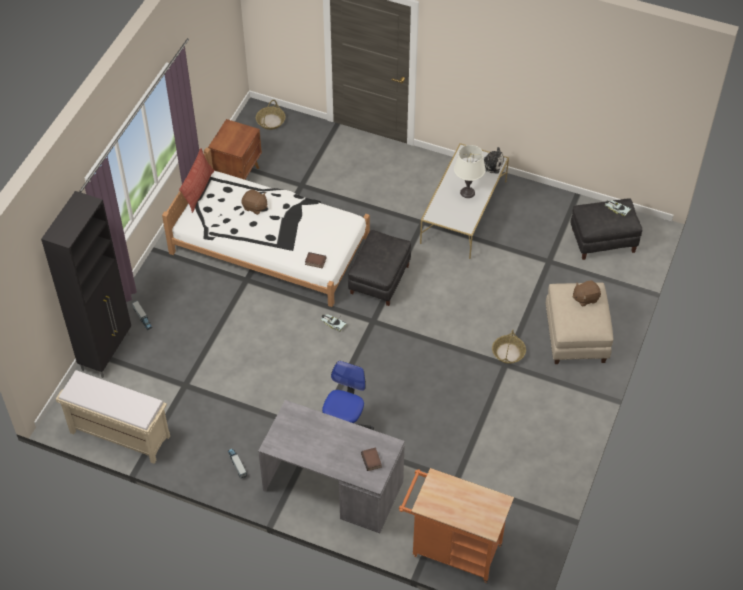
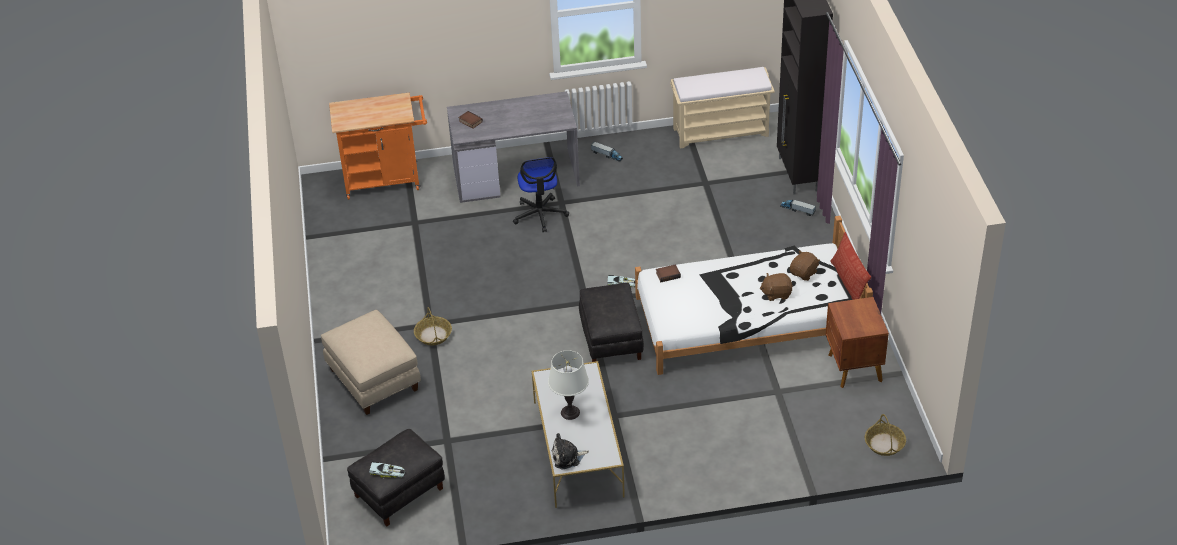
camera: 150 degrees right, 10 degrees down
brown plush toy [572,280,601,307] -> brown plush toy moved to [790,250,820,281]

